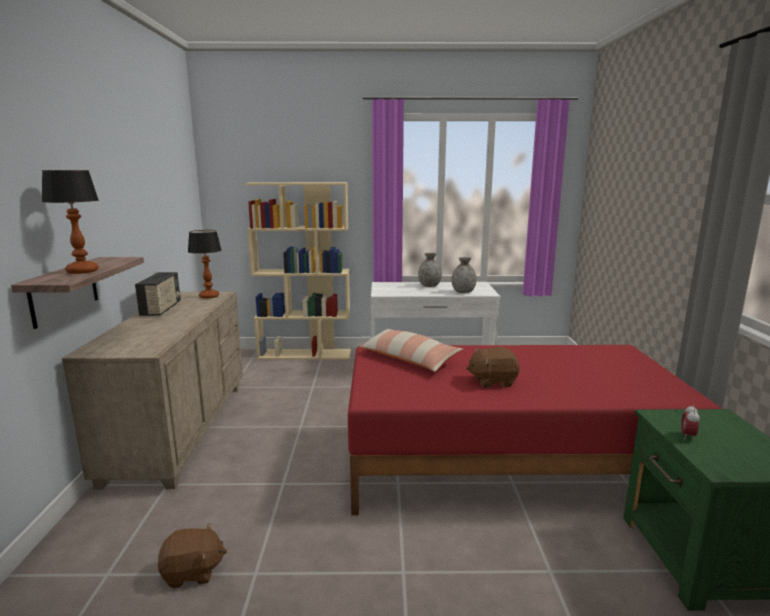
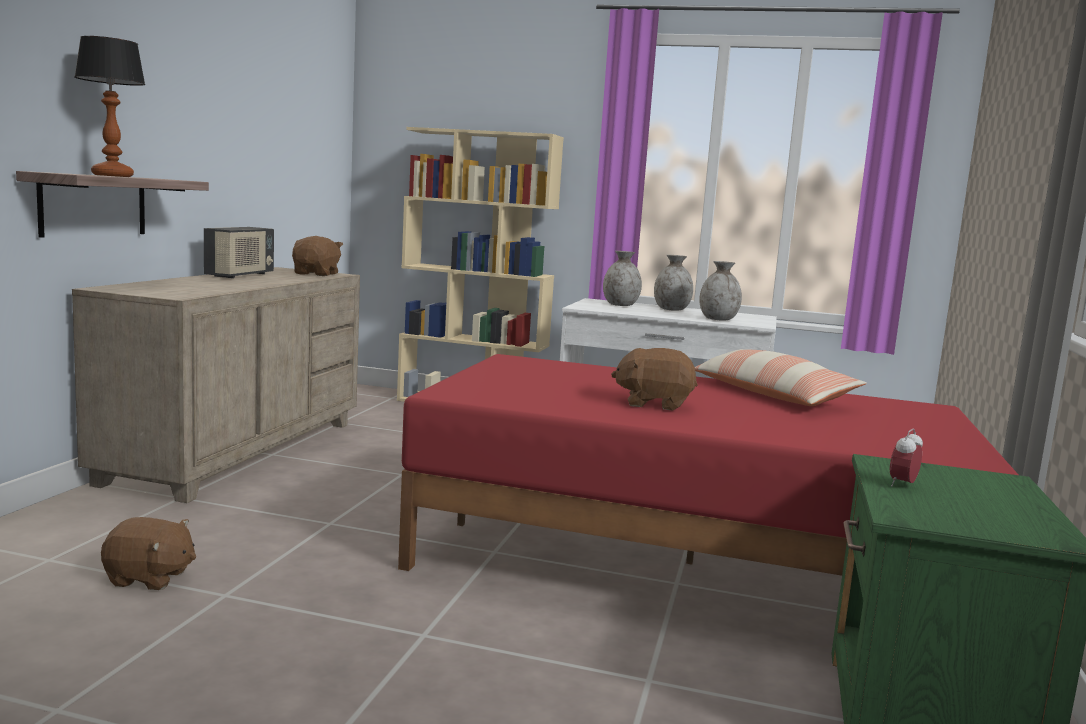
camera: 15 degrees right, 5 degrees down
table lamp [188,230,222,299] -> brown plush toy [292,236,343,276]
pillow [359,329,463,372] -> pillow moved to [695,349,867,406]
none -> grey vase [603,251,642,306]

